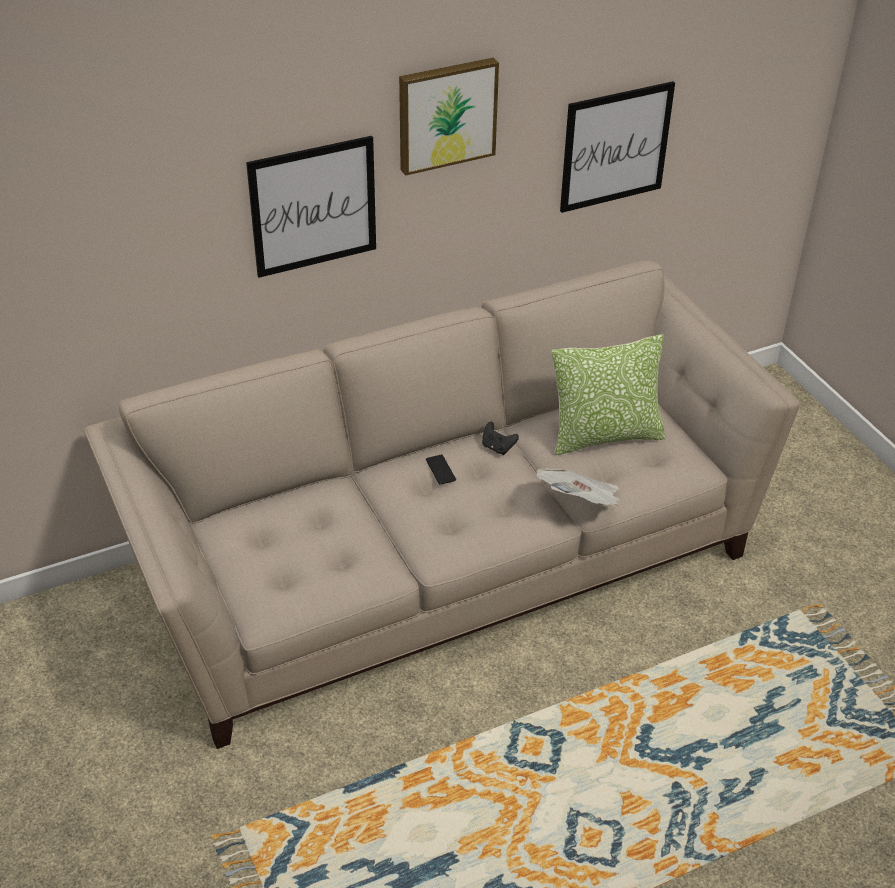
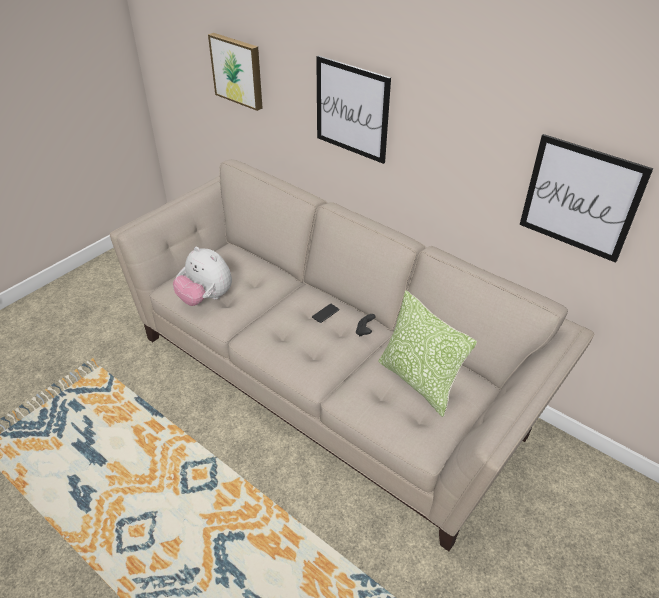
camera: 65 degrees right, 0 degrees up
picture [399,58,499,176] -> picture moved to [208,33,263,111]
newspaper [536,468,620,506] -> none
none -> plush toy [173,247,232,306]

